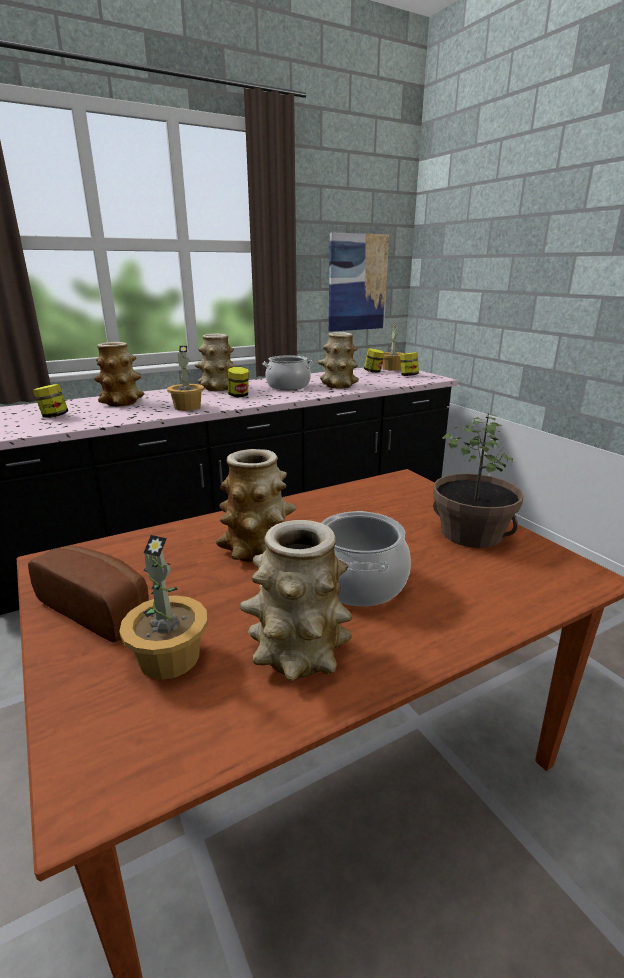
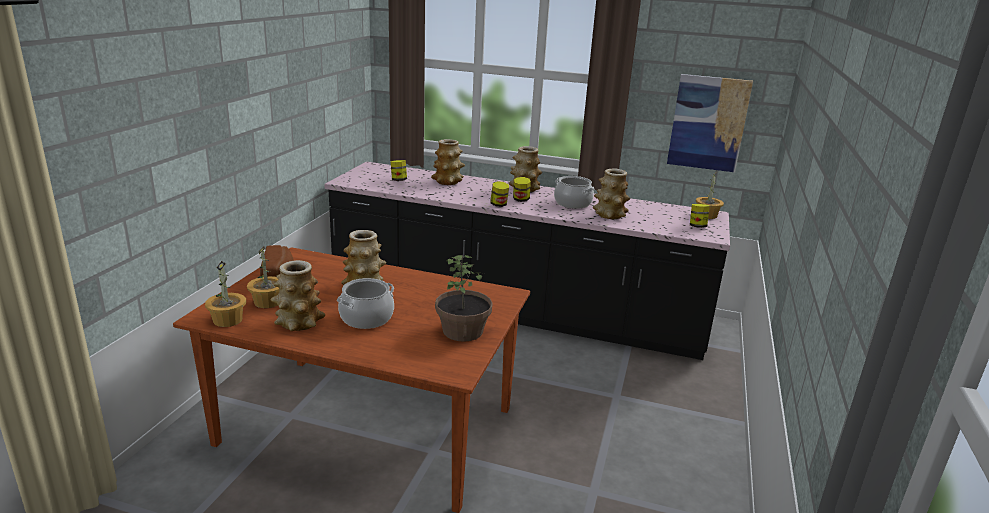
camera: 45 degrees right, 0 degrees up
potted plant [167,346,204,411] -> potted plant moved to [205,261,246,327]
jar [364,348,385,373] -> jar moved to [490,181,509,207]

